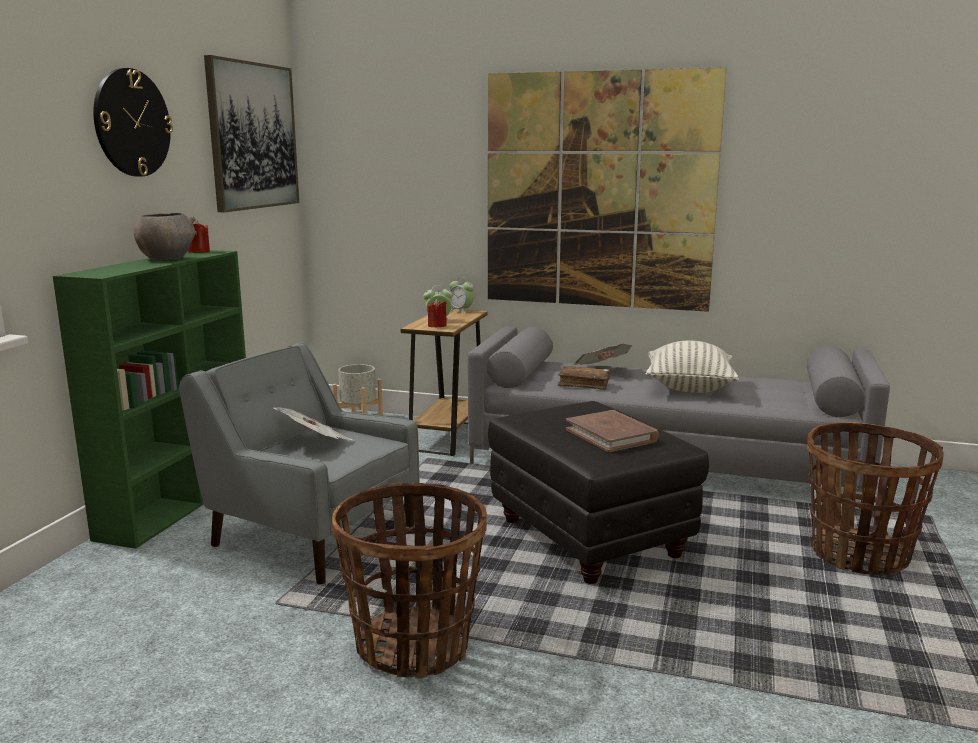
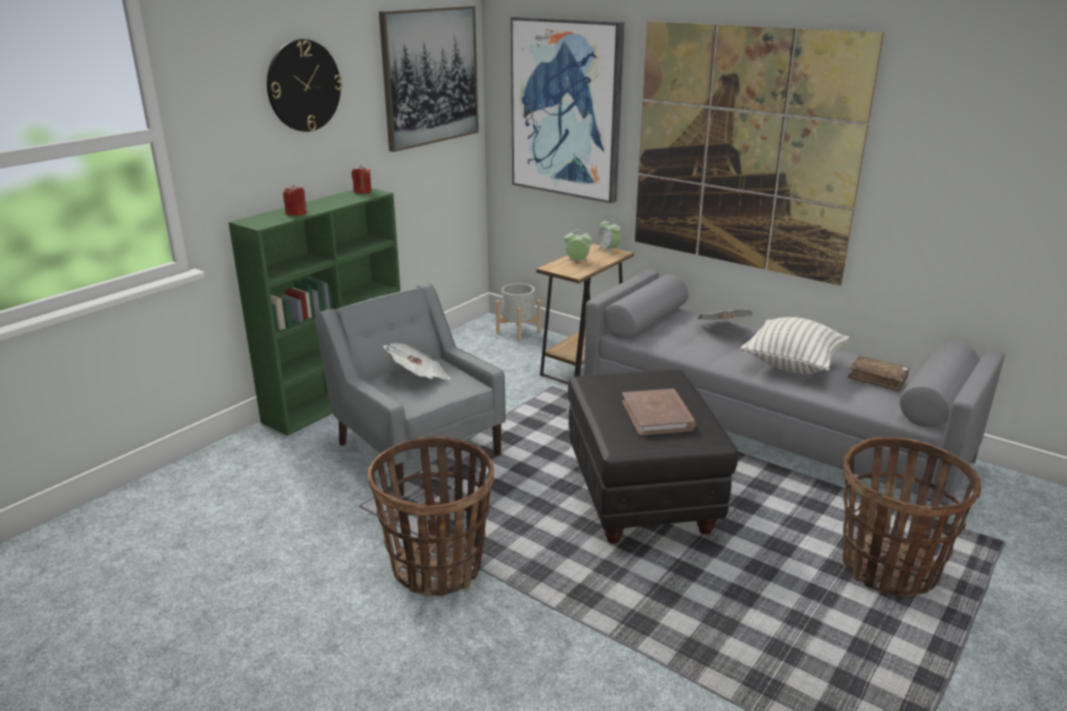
camera: 20 degrees right, 10 degrees up
grey bowl [134,212,197,260] -> none
red candle [428,298,447,327] -> red candle moved to [283,185,307,216]
brown book [558,366,610,390] -> brown book moved to [848,356,910,392]
none -> picture [510,17,624,203]

